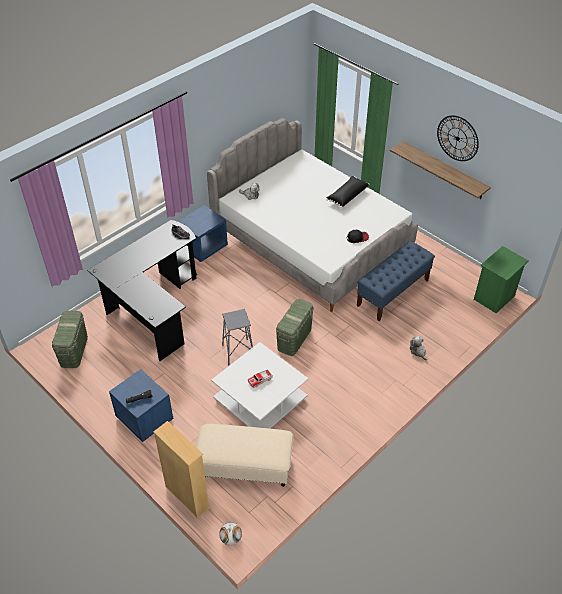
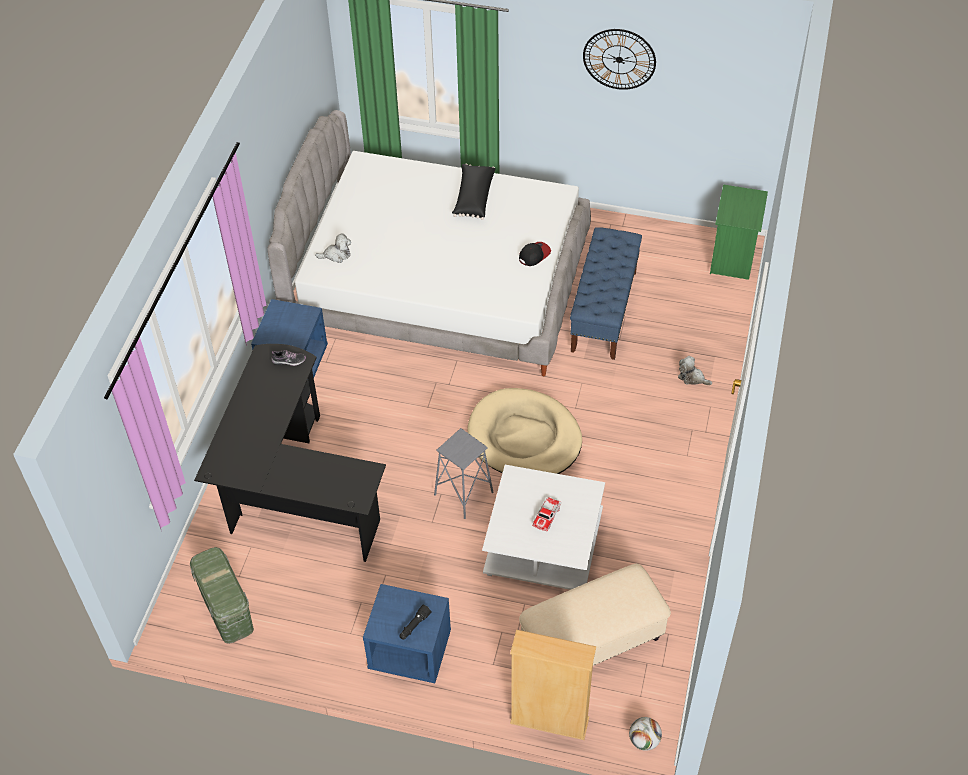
camera: 30 degrees left, 5 degrees up
green storage box [276,299,314,356] -> beige dog bed [467,388,582,474]
shelf [390,141,491,199] -> none

